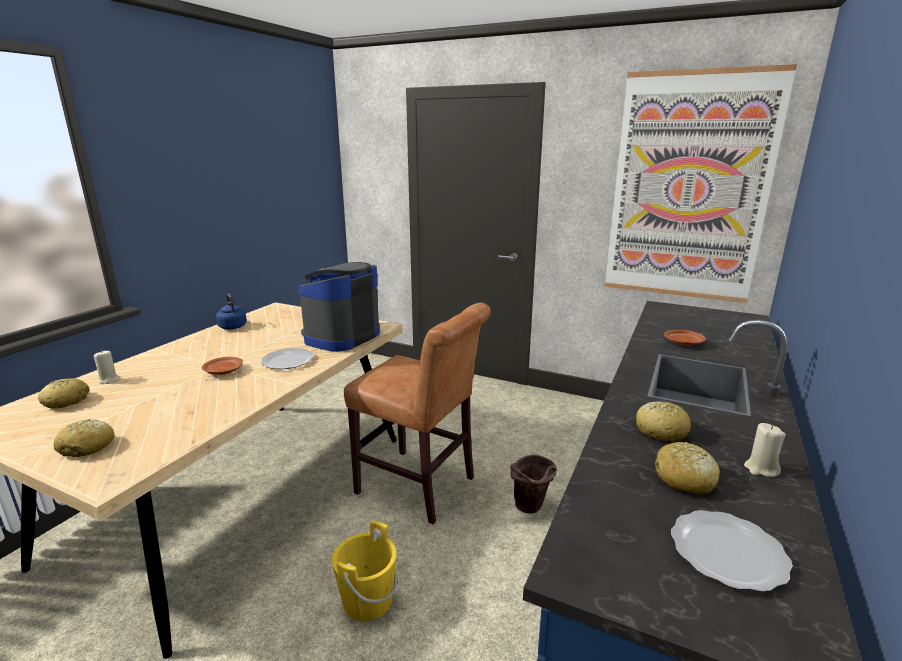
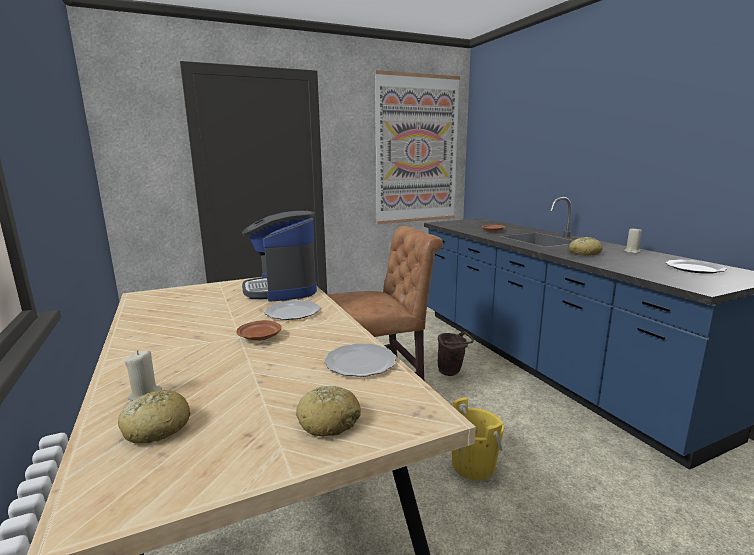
camera: 50 degrees left, 5 degrees down
blue kettle [216,293,247,329] -> none
bread [655,442,720,494] -> none
none -> plate [324,343,397,377]

